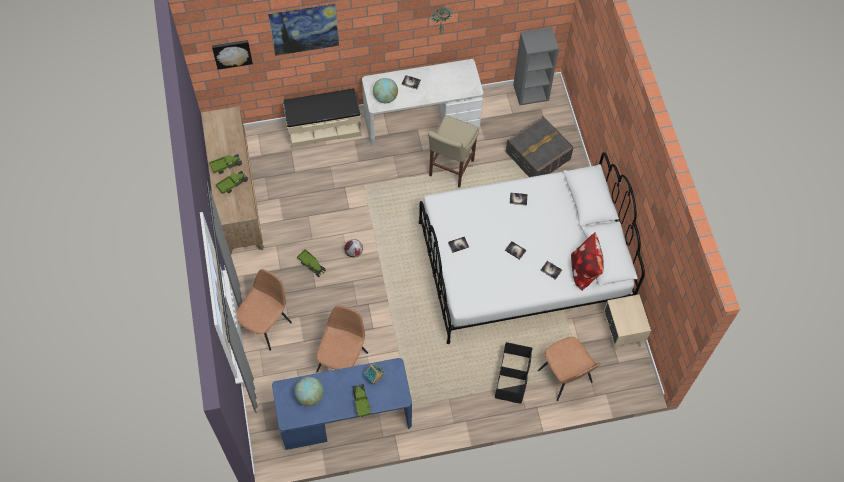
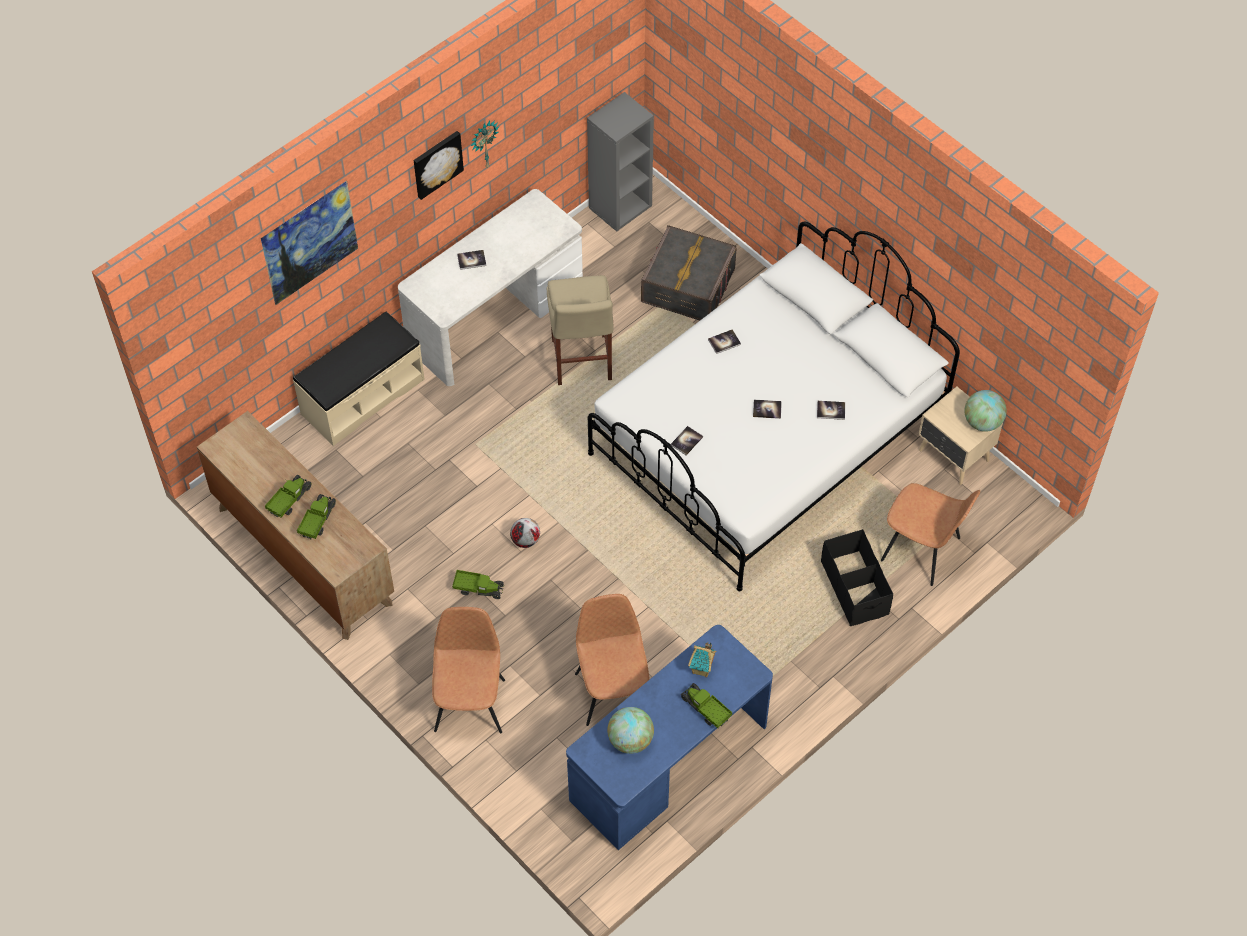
camera: 30 degrees left, 5 degrees down
picture [212,40,253,70] -> picture moved to [414,131,464,200]
globe [373,78,398,103] -> globe moved to [964,390,1007,432]
pillow [571,233,604,291] -> none

